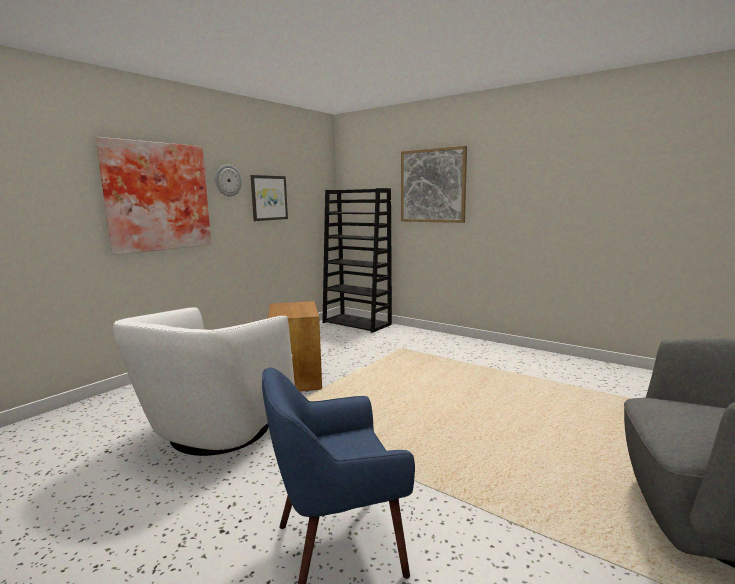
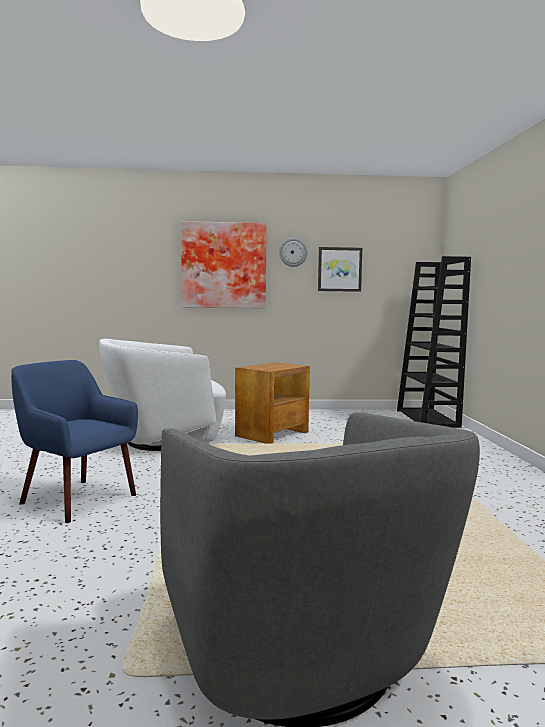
camera: 50 degrees right, 5 degrees down
picture [401,146,467,223] -> none

